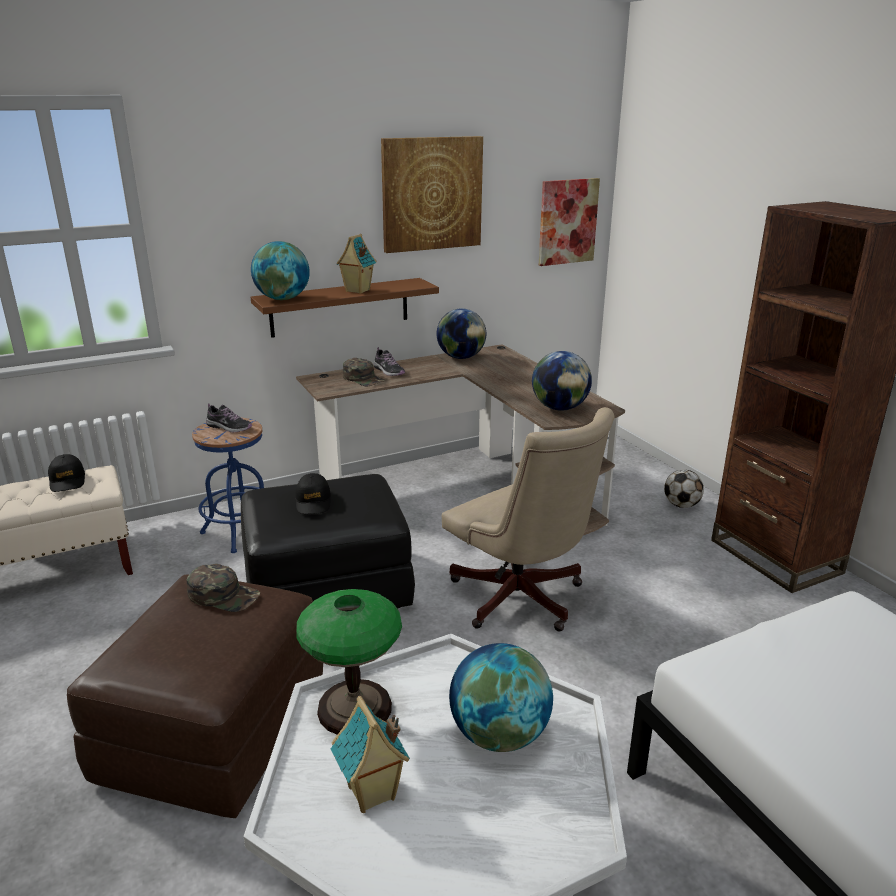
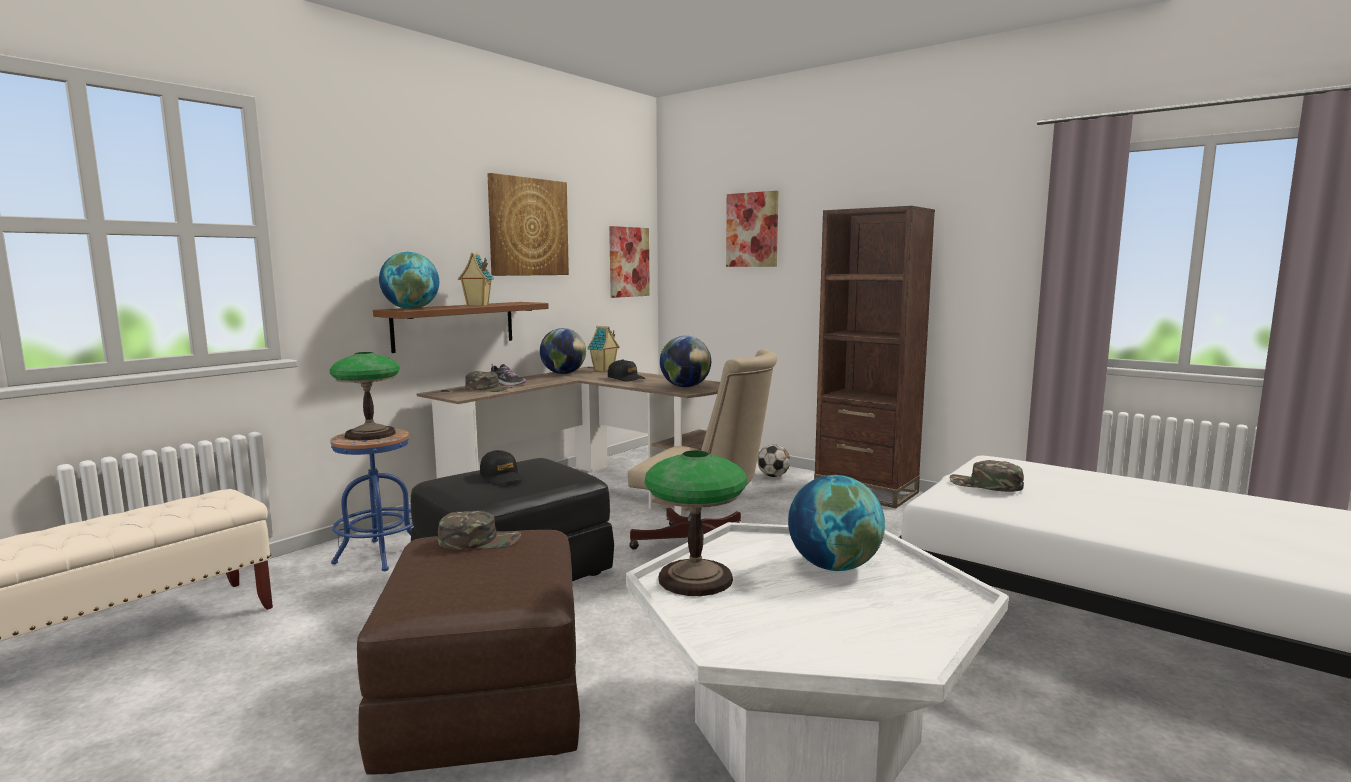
camera: 25 degrees left, 15 degrees down
black cap [48,454,85,492] -> black cap moved to [608,360,645,382]
shoe [206,404,252,433] -> table lamp [330,352,400,440]
toy house [330,696,410,813] -> toy house moved to [587,326,620,372]
none -> picture [726,191,778,267]
none -> green cap [950,460,1024,492]

